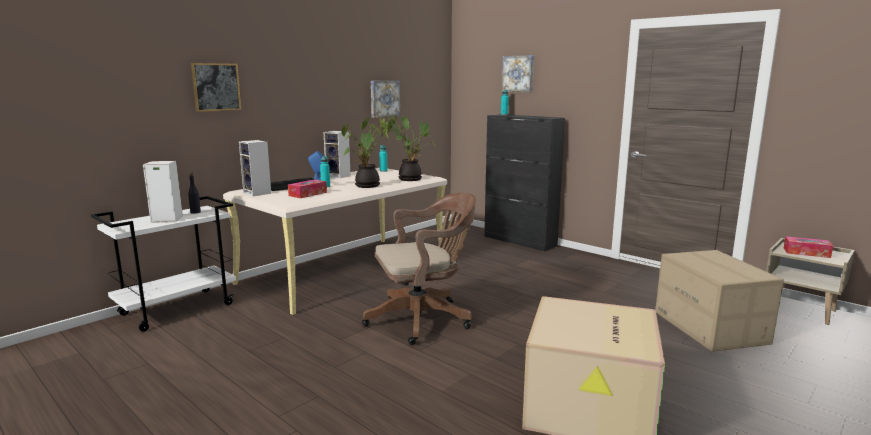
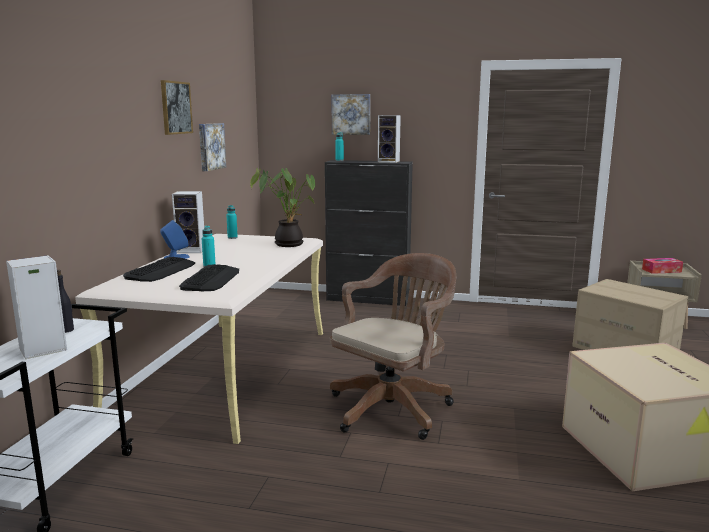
camera: 30 degrees left, 0 degrees up
picture [191,63,241,112] -> picture moved to [161,80,193,135]
speaker [239,140,271,196] -> speaker moved to [378,115,401,163]
tissue box [288,179,327,198] -> keyboard [179,264,239,291]
potted plant [342,118,399,188] -> none

